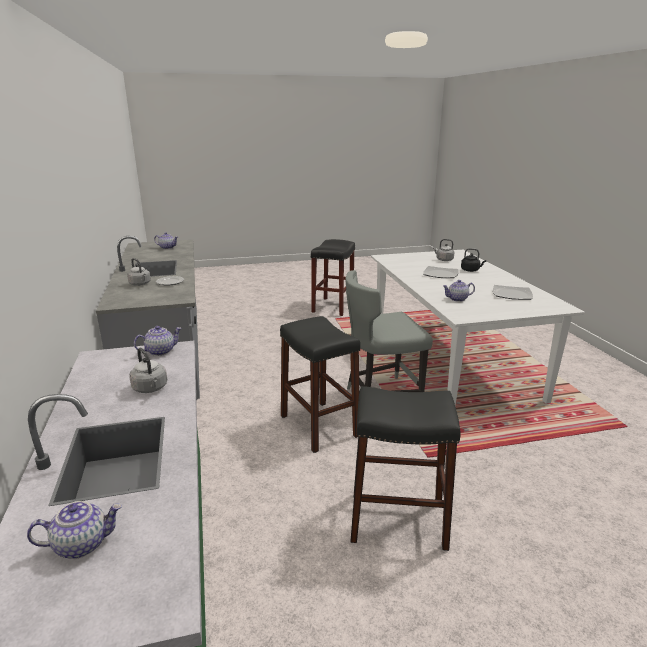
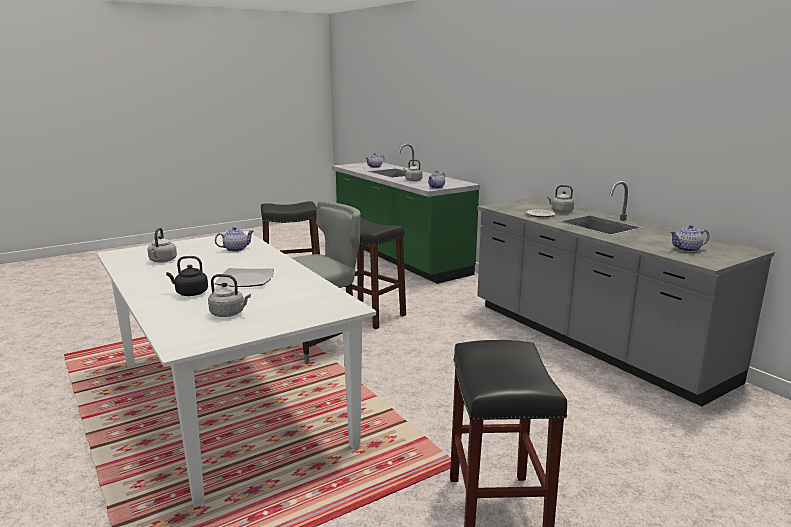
camera: 160 degrees right, 5 degrees down
plate [493,285,533,300] -> grey kettle [148,228,177,263]

